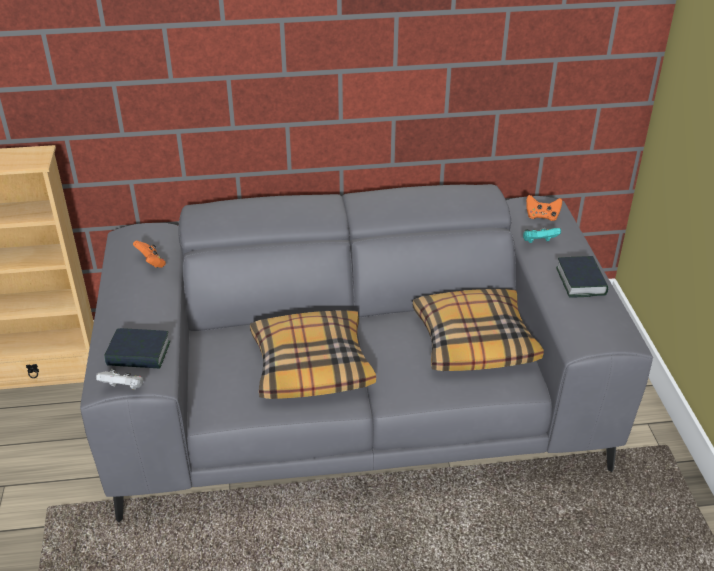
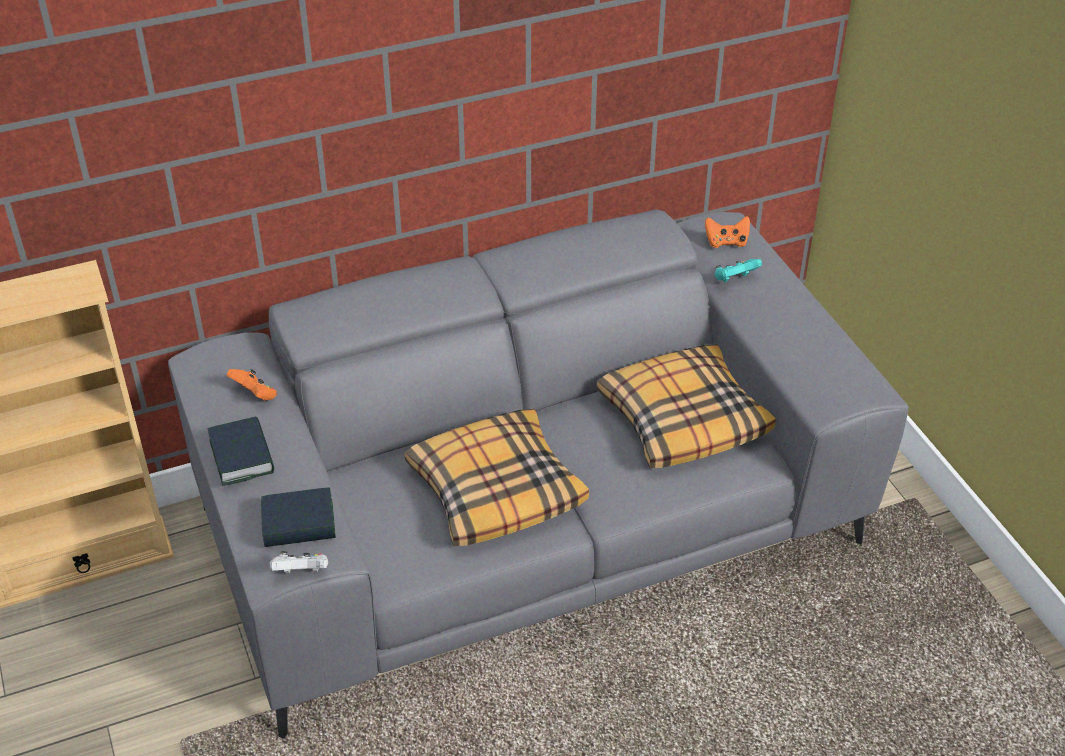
camera: 15 degrees left, 5 degrees up
book [556,256,608,297] -> book moved to [208,417,274,486]

